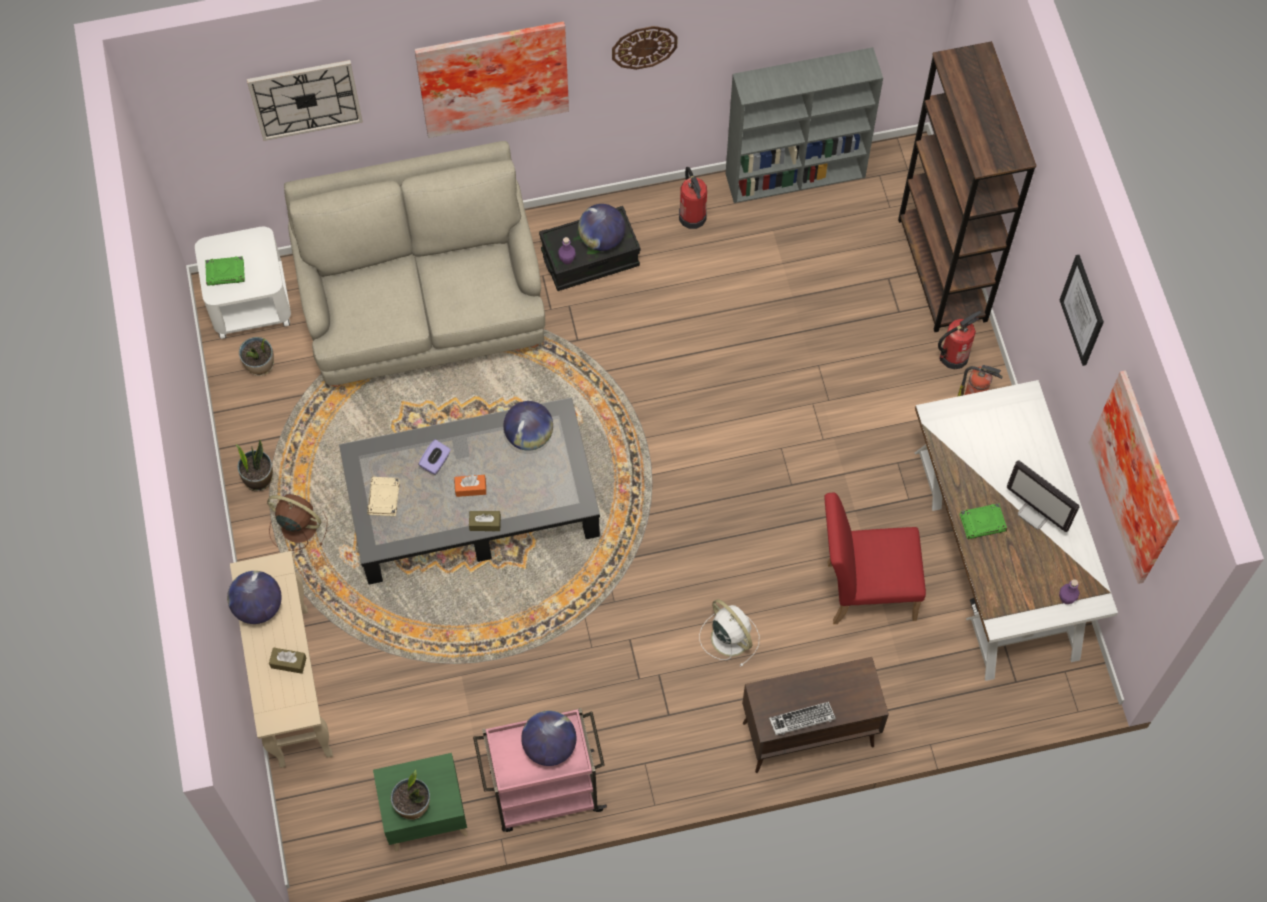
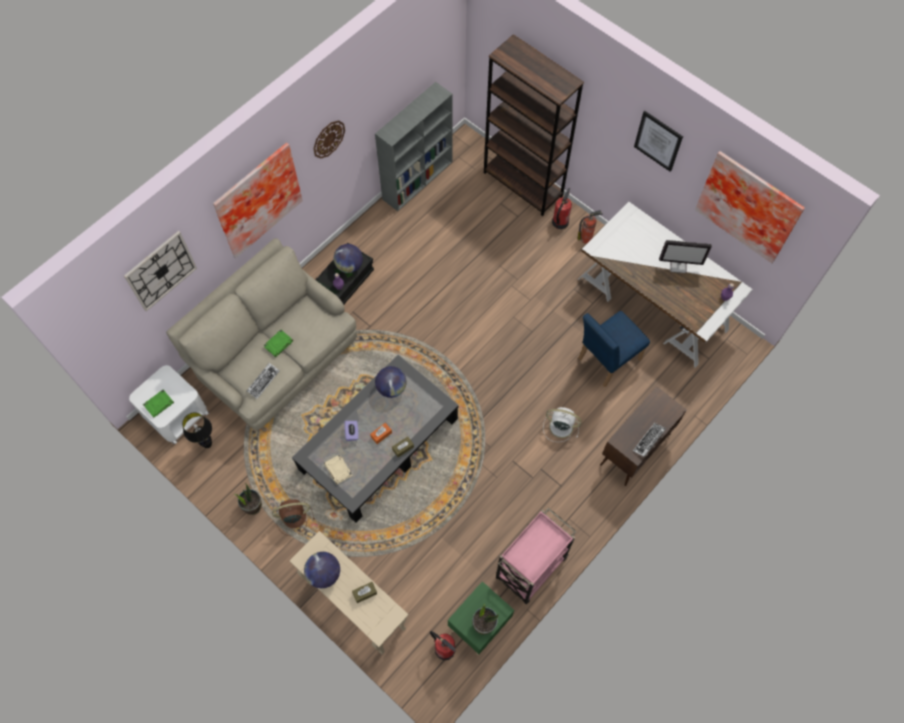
camera: 35 degrees left, 0 degrees up
potted plant [239,337,274,376] -> black table lamp [182,413,212,448]
globe [521,710,577,766] -> none
fire extinguisher [679,167,707,229] -> fire extinguisher moved to [430,631,456,660]
red chair [824,493,926,624] -> blue chair [578,311,650,387]
green book [960,503,1007,539] -> green book moved to [263,330,293,357]
none -> keyboard [247,363,280,399]

